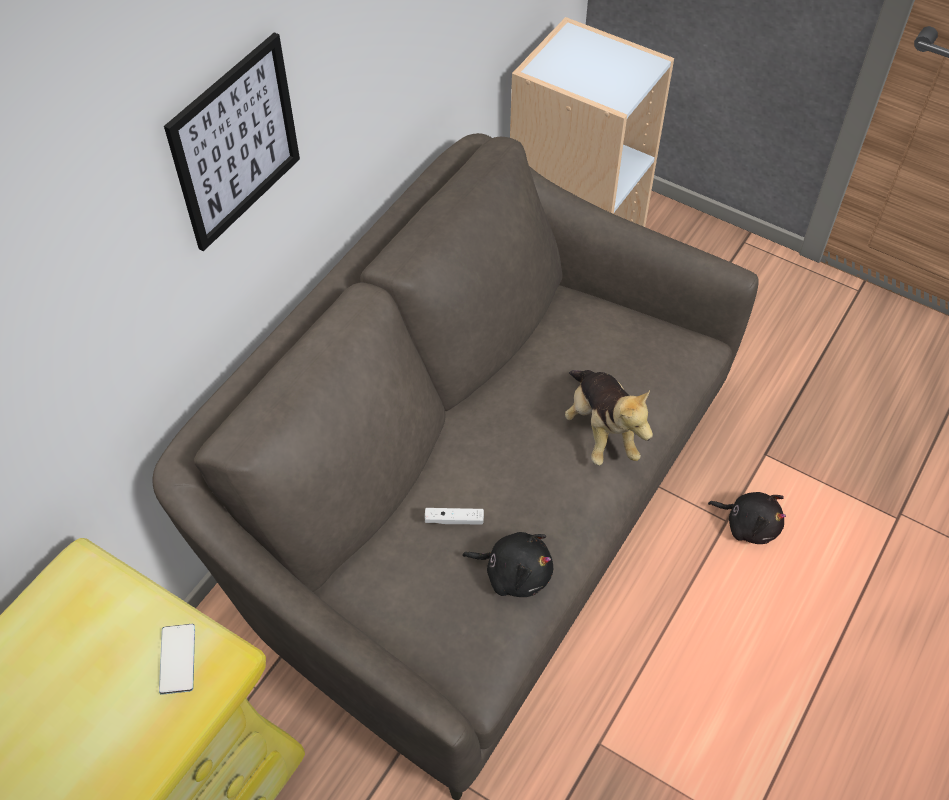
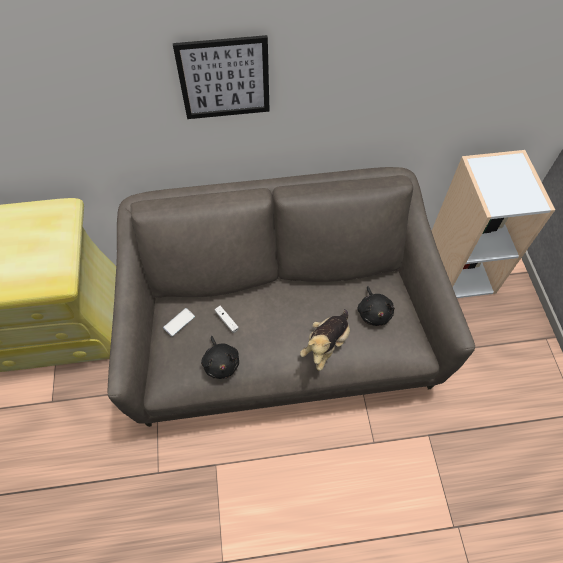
camera: 50 degrees right, 5 degrees up
phone [159,624,195,695] -> phone moved to [163,308,195,336]
black plush toy [708,492,786,544] -> black plush toy moved to [357,286,395,326]

